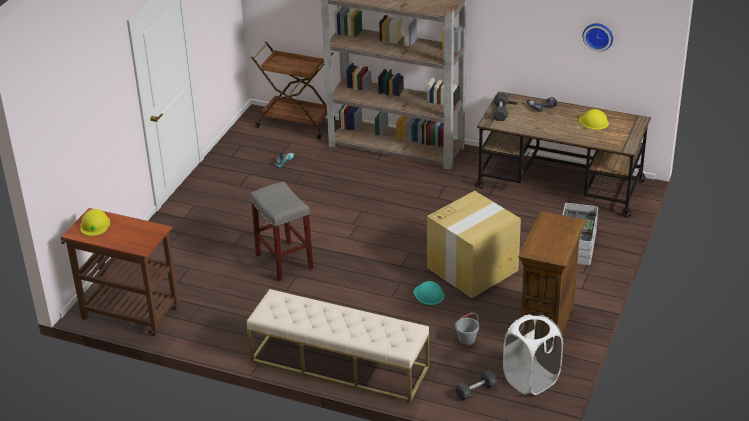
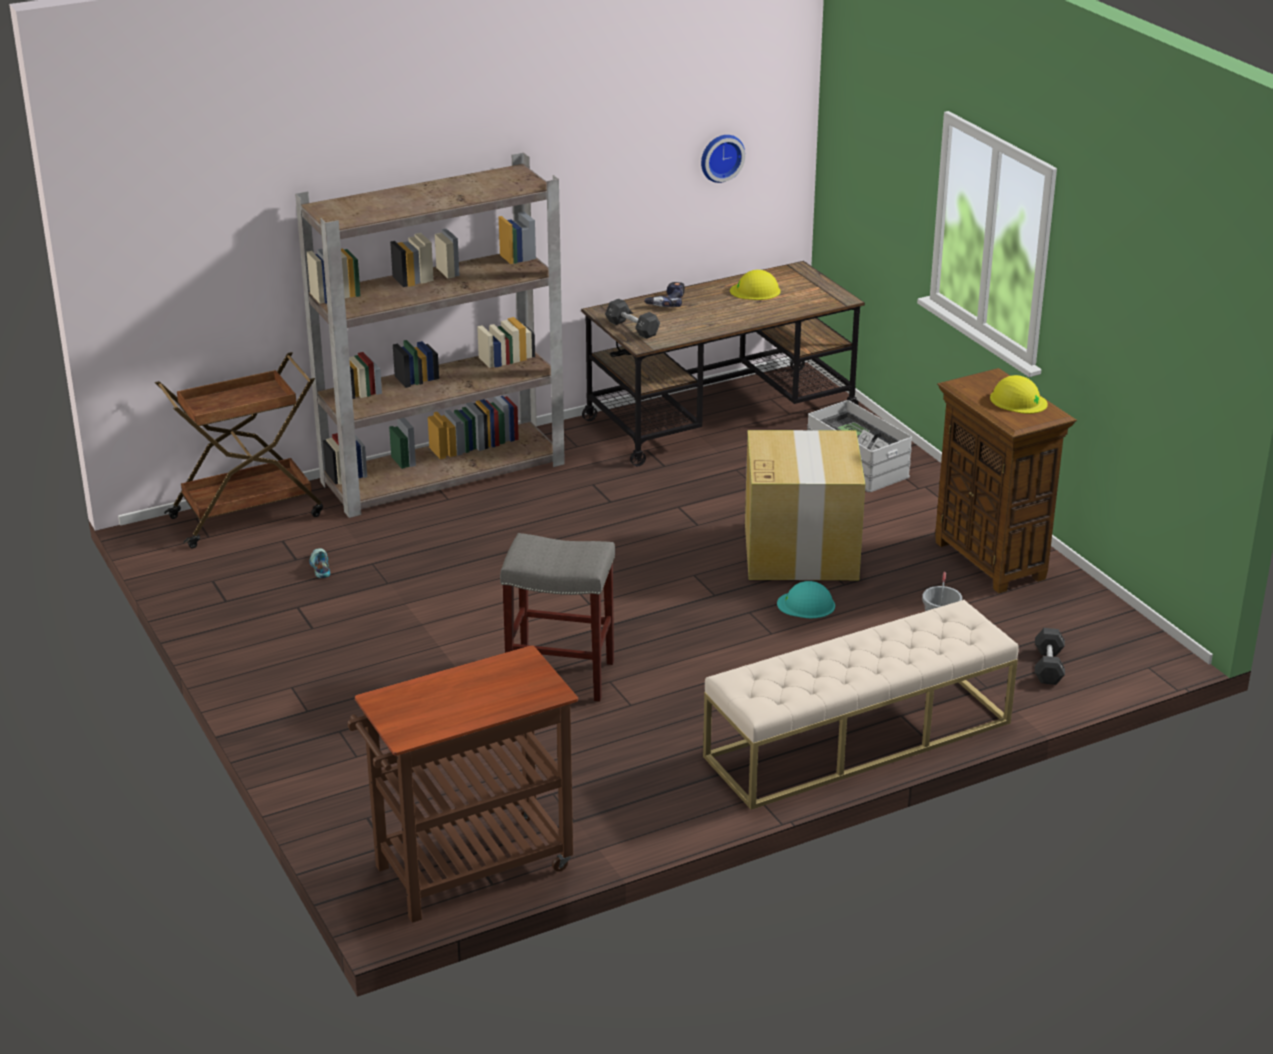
camera: 50 degrees left, 5 degrees down
yellow hard hat [80,209,110,236] -> yellow hard hat moved to [990,375,1048,414]
white laundry basket [503,314,563,395] -> none

